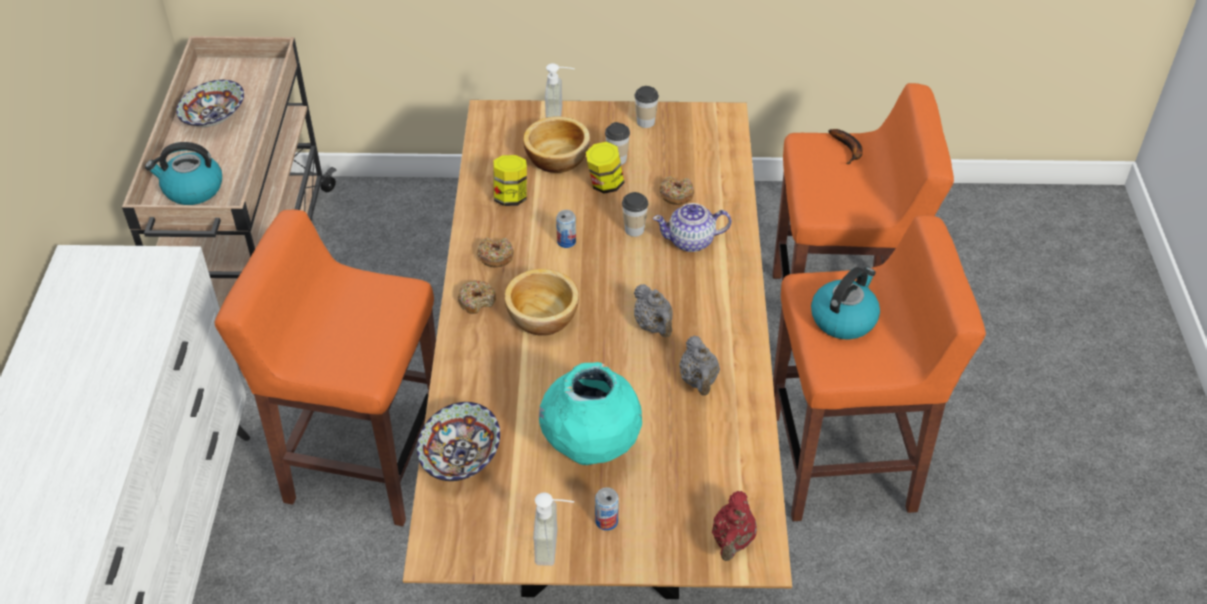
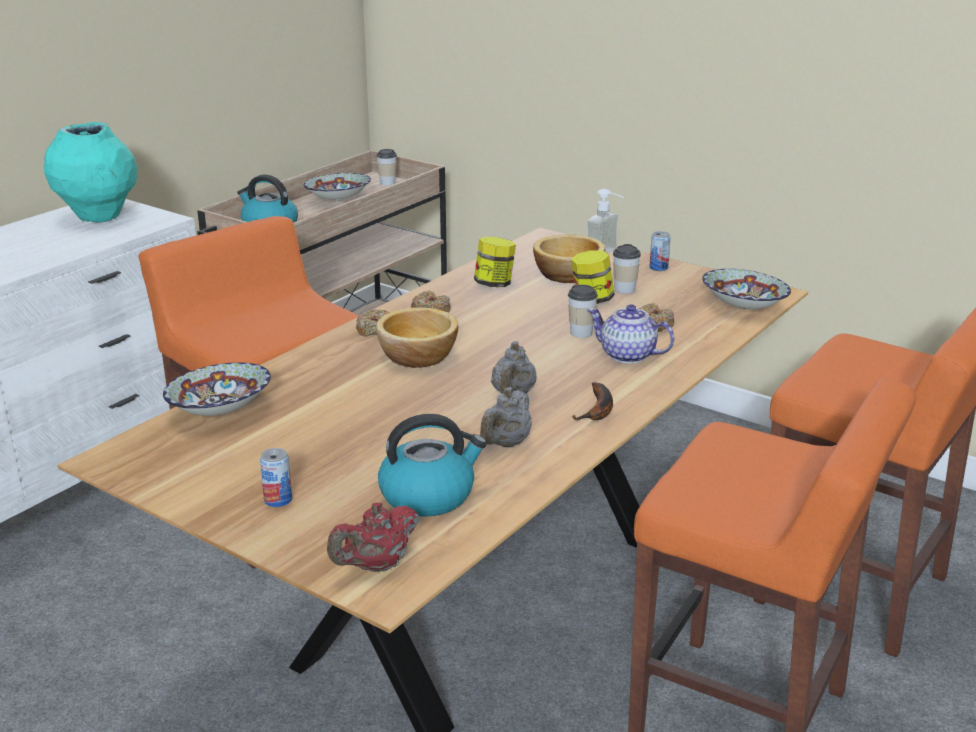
camera: 35 degrees right, 20 degrees down
soap dispenser [533,492,574,566] -> none
turquoise vase [539,362,642,465] -> turquoise vase moved to [44,122,138,222]
can [556,210,576,248] -> can moved to [649,231,671,271]
cup [634,86,659,128] -> cup moved to [376,149,397,186]
kettle [811,267,880,340] -> kettle moved to [378,414,487,517]
banana [829,129,863,164] -> banana moved to [571,382,613,420]
none -> bowl [702,269,791,309]

